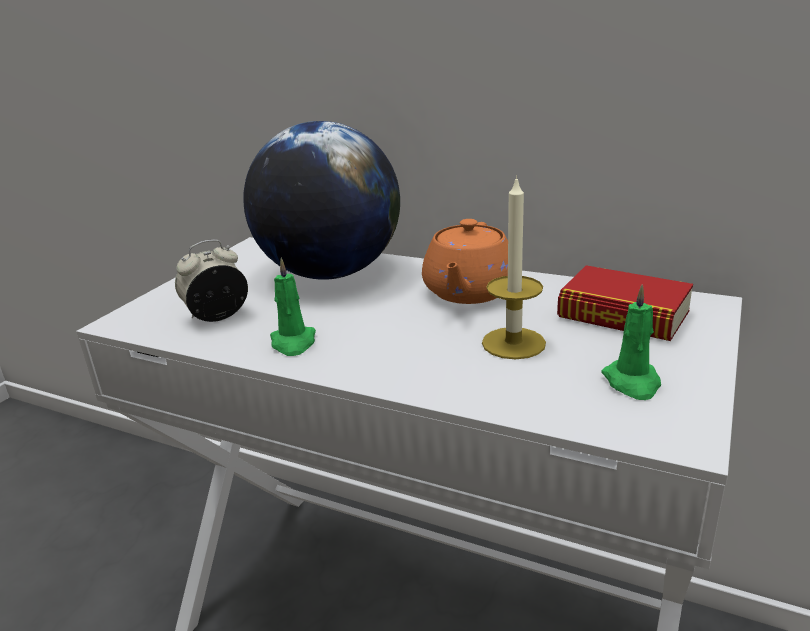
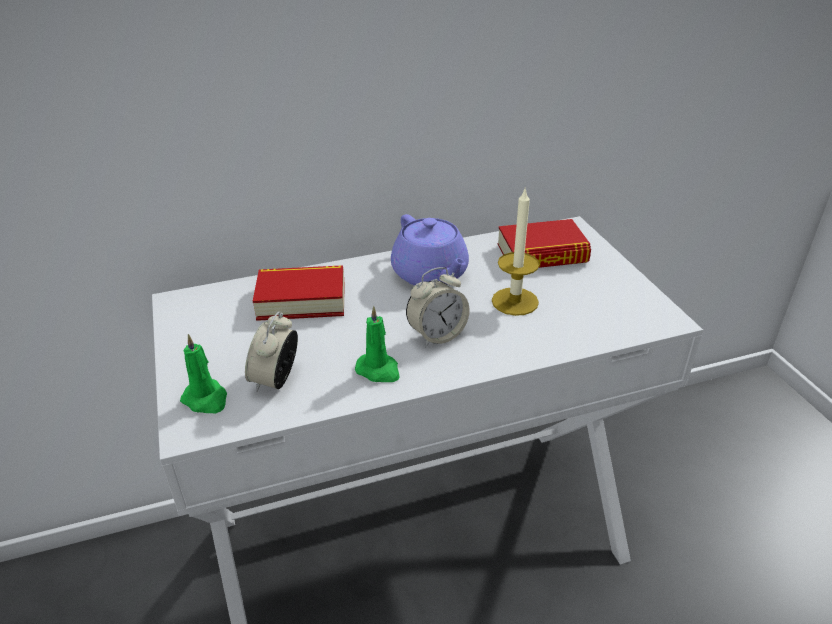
camera: 45 degrees left, 10 degrees up
globe [243,121,400,280] -> book [253,265,345,321]
orange teapot [422,219,508,304] -> purple teapot [391,214,469,286]
green candle [602,285,661,400] -> green candle moved to [180,334,227,413]
none -> alarm clock [406,267,470,347]

